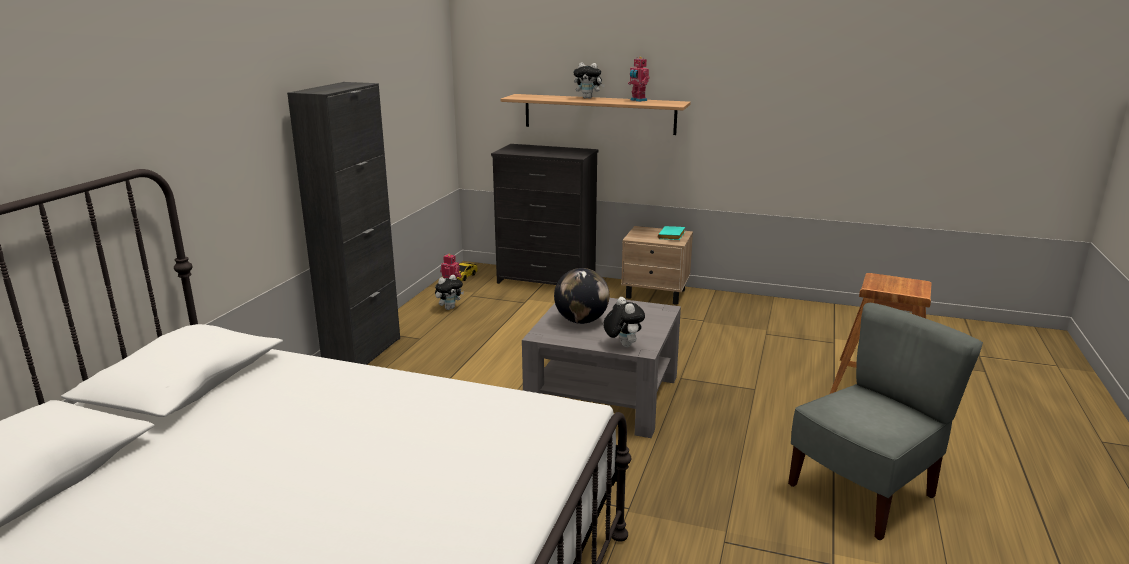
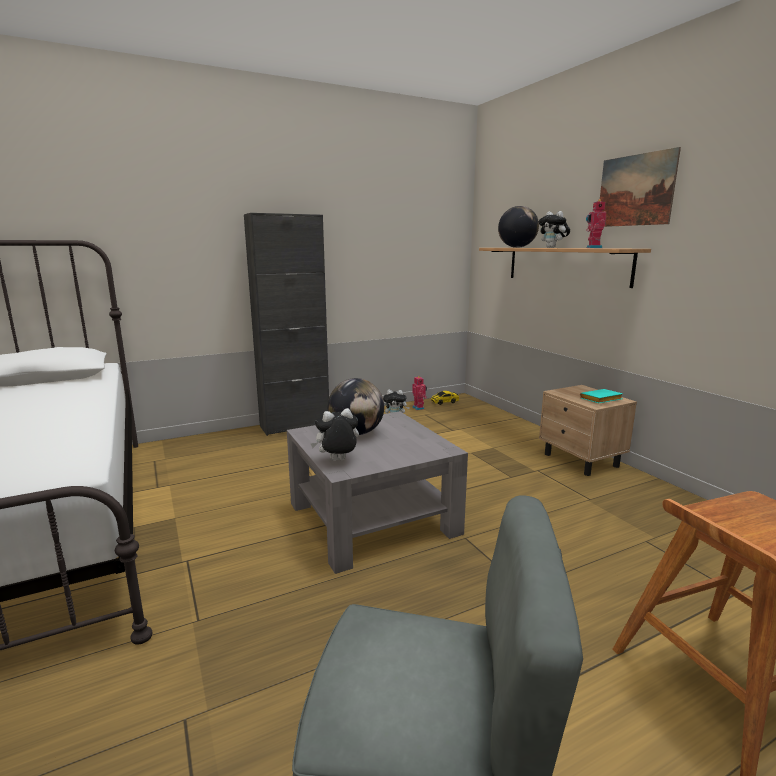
camera: 45 degrees right, 5 degrees down
black dresser [491,144,599,285] -> none
plush toy [603,297,645,347] -> plush toy turned 135 degrees counterclockwise [311,408,359,461]
none -> globe [498,206,539,248]
none -> picture [600,147,681,227]

